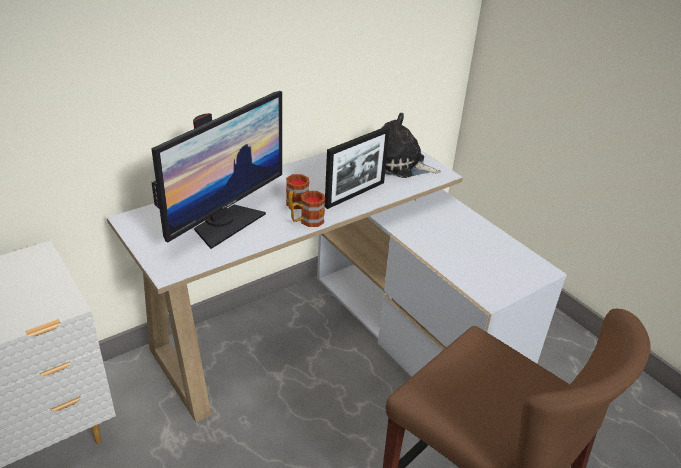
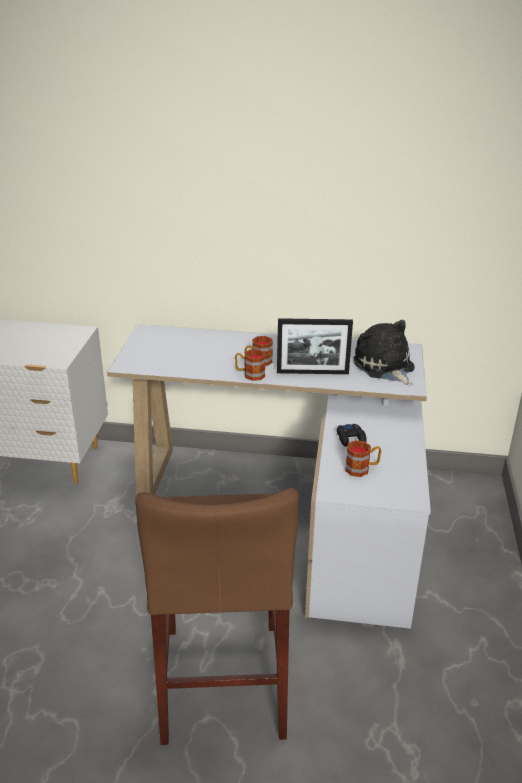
camera: 45 degrees right, 5 degrees down
monitor [151,91,282,249] -> none
none -> black game controller [337,424,367,446]
none -> mug [345,440,381,477]

